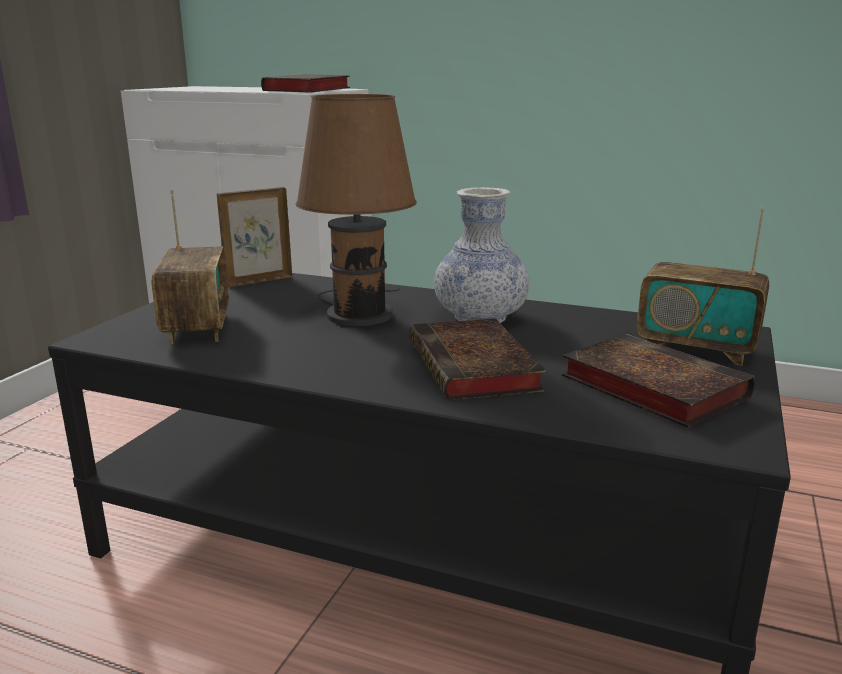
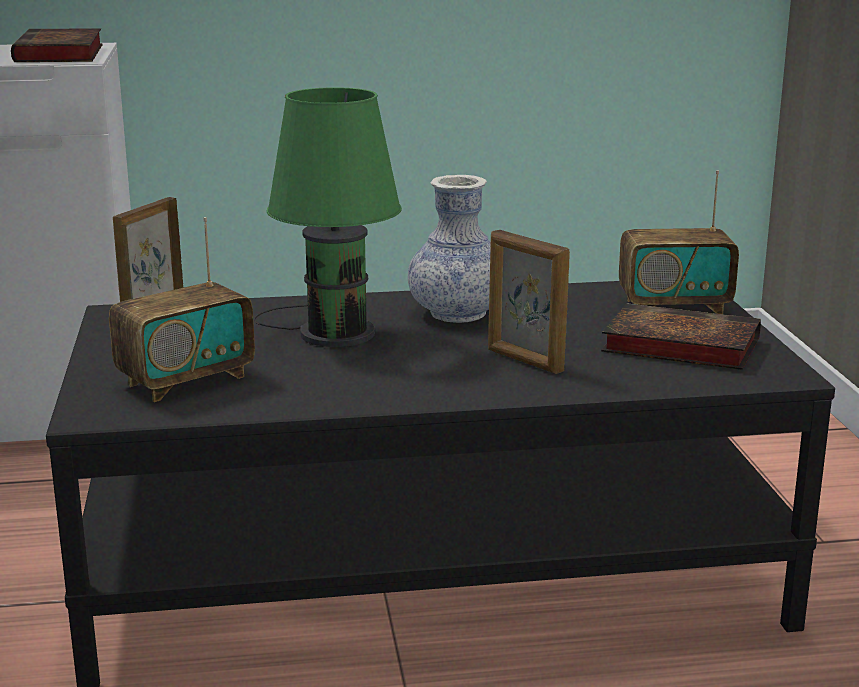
camera: 30 degrees left, 0 degrees up
radio [152,190,229,344] -> radio turned 90 degrees clockwise [109,217,255,402]
brown table lamp [296,94,417,326] -> green table lamp [254,87,402,347]
book [410,319,546,401] -> picture frame [488,230,570,374]

